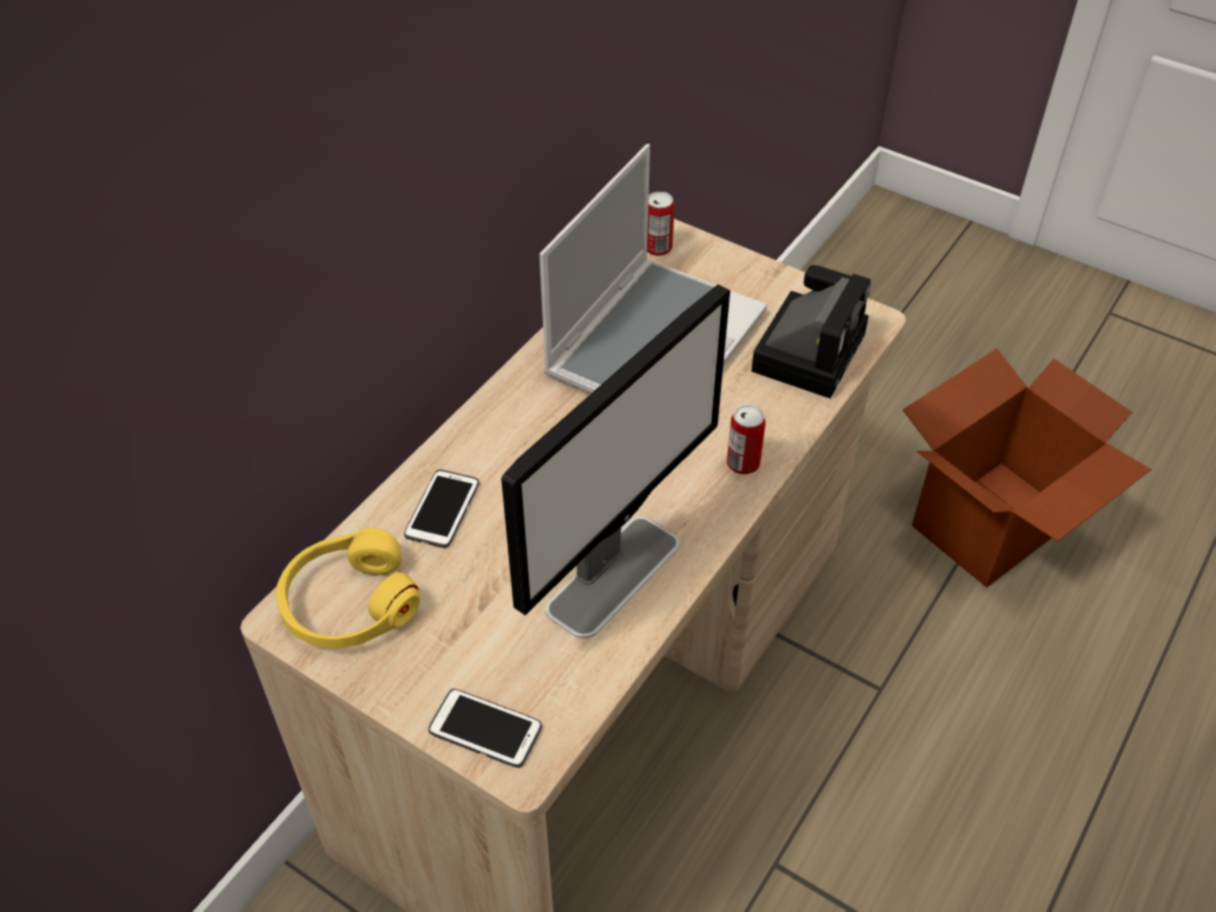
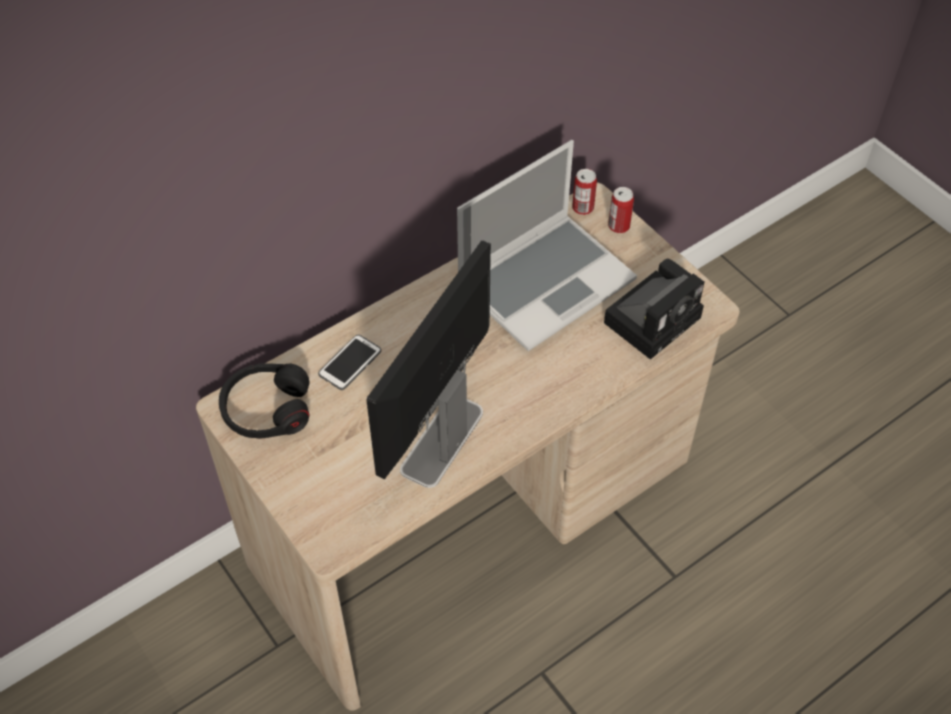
camera: 20 degrees right, 5 degrees up
yellow headphones [276,528,420,649] -> black headphones [219,363,310,439]
phone [428,689,542,768] -> none
monitor [501,285,730,638] -> monitor turned 150 degrees clockwise [366,240,491,488]
can [727,404,766,474] -> can moved to [608,187,634,233]
cardboard box [903,348,1151,588] -> none

